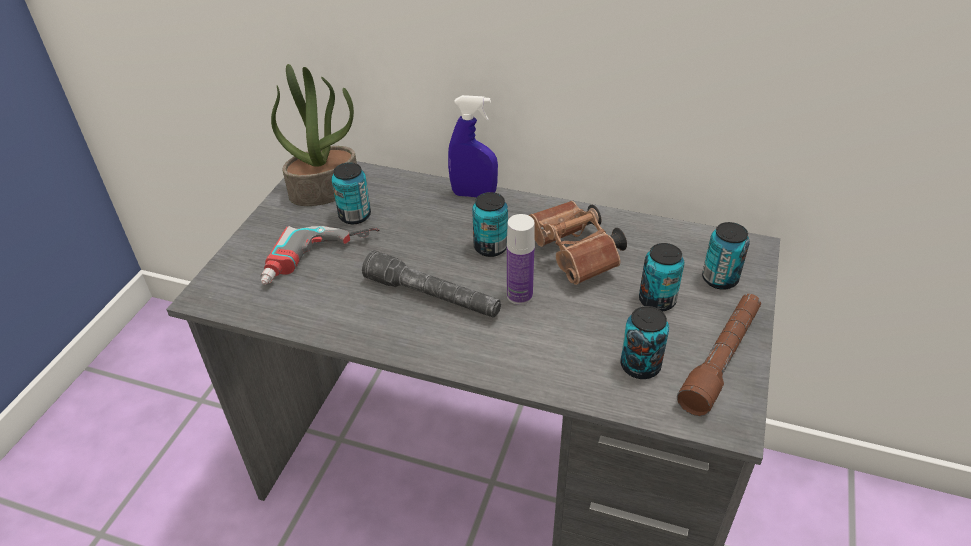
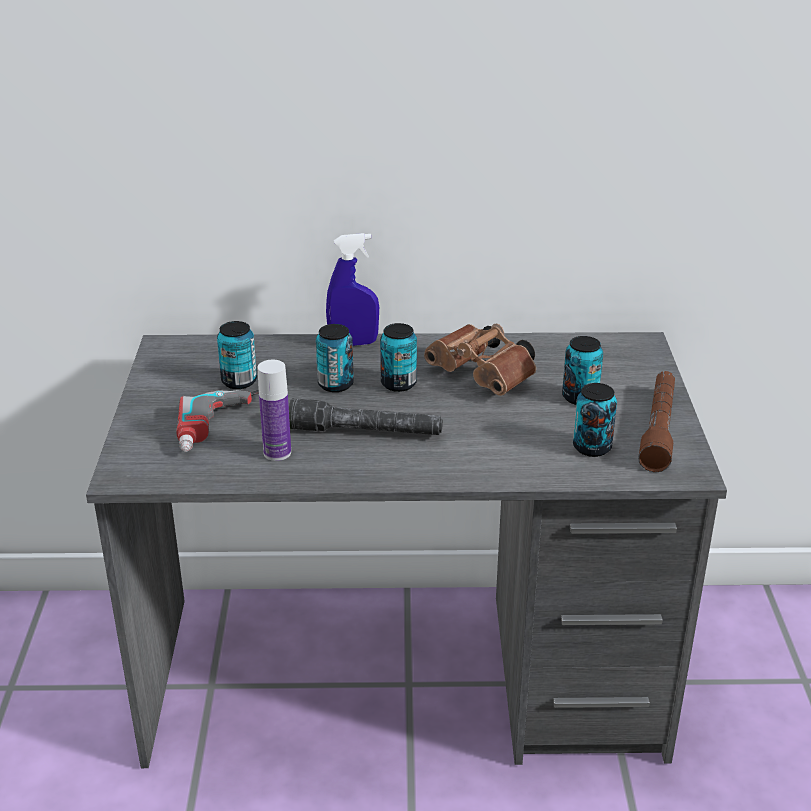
camera: 20 degrees left, 10 degrees down
potted plant [271,64,357,206] -> none
bottle [507,214,535,305] -> bottle moved to [258,360,291,461]
can [702,222,750,290] -> can moved to [316,324,354,392]

